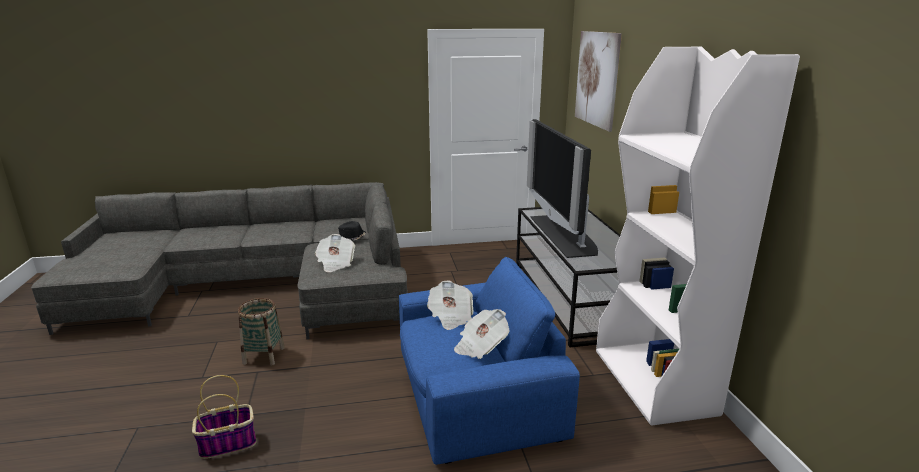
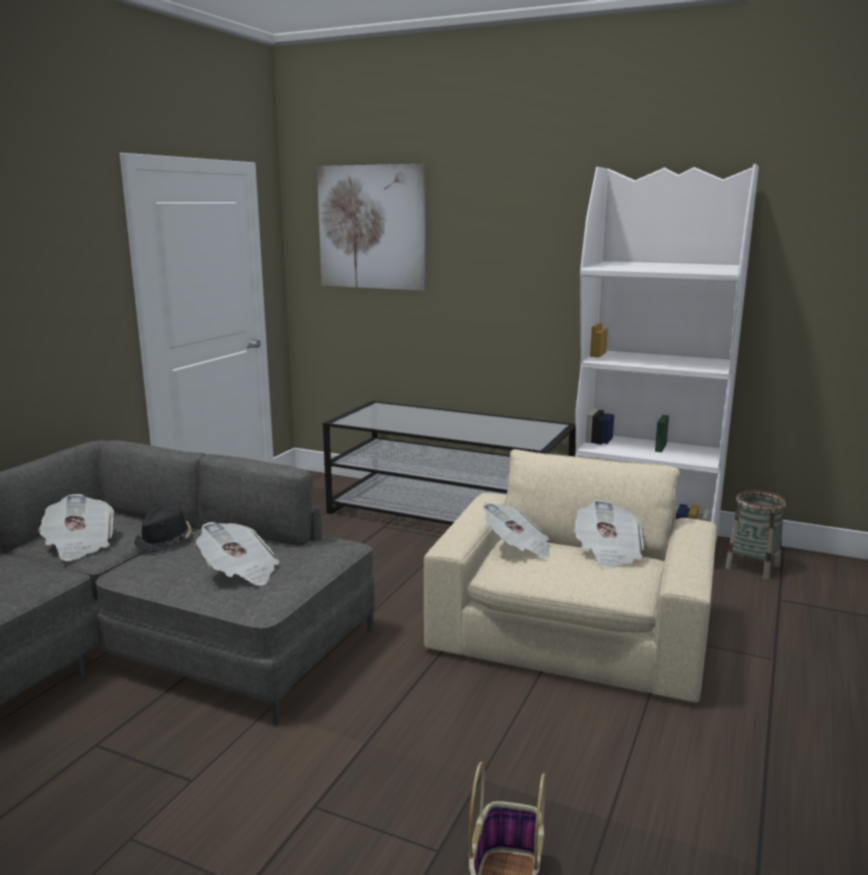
camera: 55 degrees left, 5 degrees down
basket [238,298,285,365] -> basket moved to [725,490,786,580]
blue armchair [399,257,580,465] -> beige armchair [424,449,717,702]
television [527,119,598,258] -> none
none -> newspaper [38,494,114,561]

